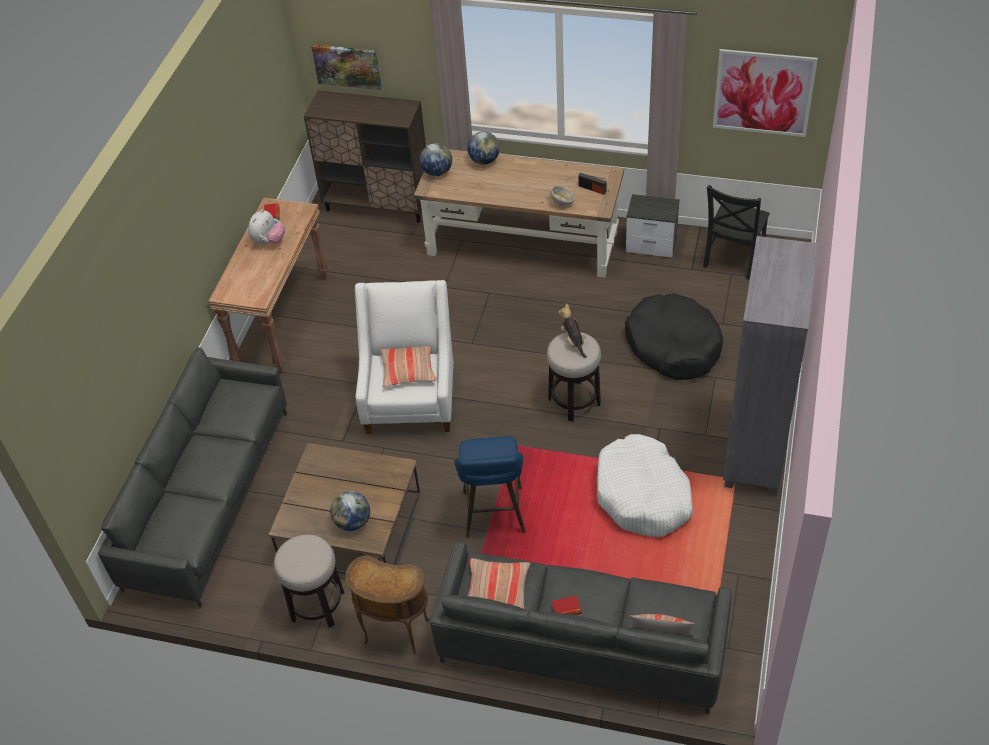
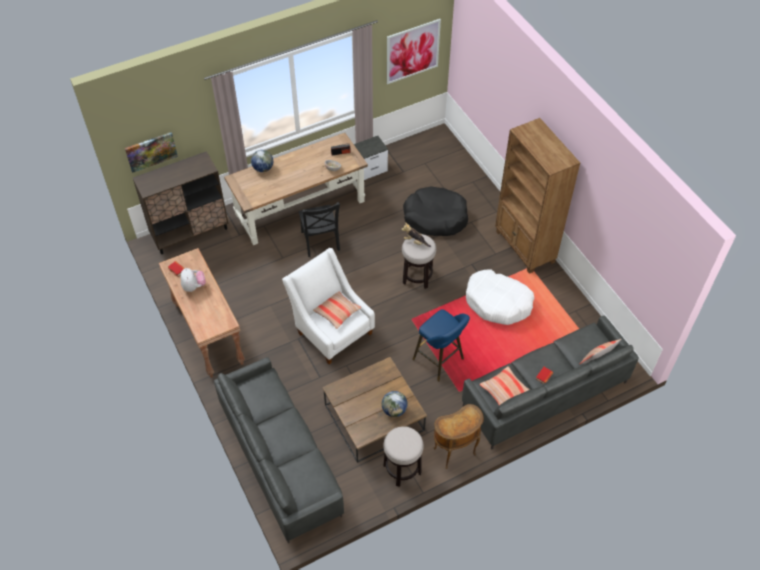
camera: 45 degrees left, 5 degrees up
globe [420,143,452,176] -> none
black chair [703,185,770,279] -> black chair moved to [298,202,340,257]
grey bookcase [723,236,818,496] -> brown bookcase [495,118,580,274]

